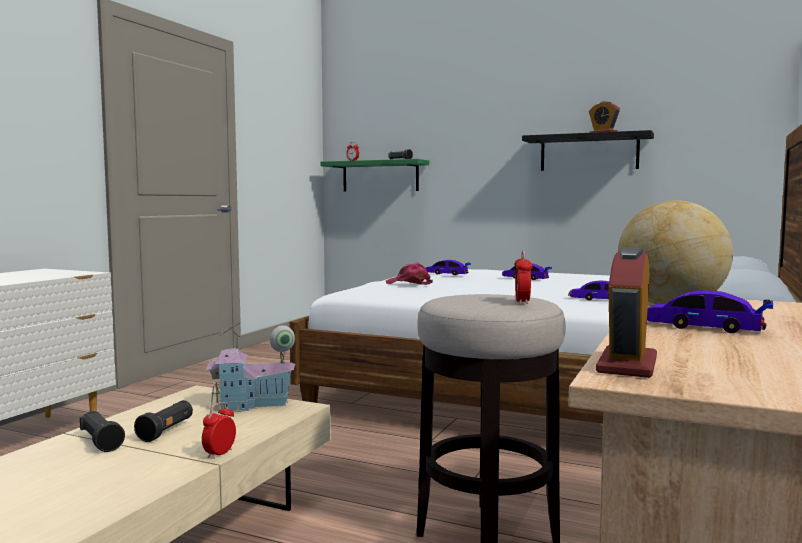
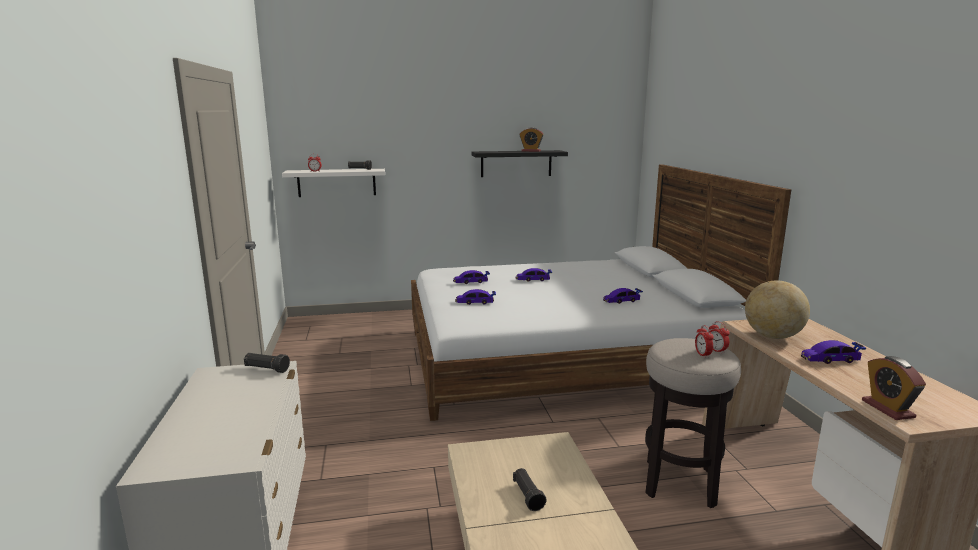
camera: 35 degrees left, 10 degrees up
black flashlight [80,411,125,452] -> black flashlight moved to [244,353,290,373]
alarm clock [202,402,236,459] -> alarm clock moved to [695,325,714,358]
toy house [206,322,295,412] -> none
green shelf [320,159,429,192] -> white shelf [282,169,385,197]
pink cap [386,262,433,285] -> toy car [455,289,496,305]

